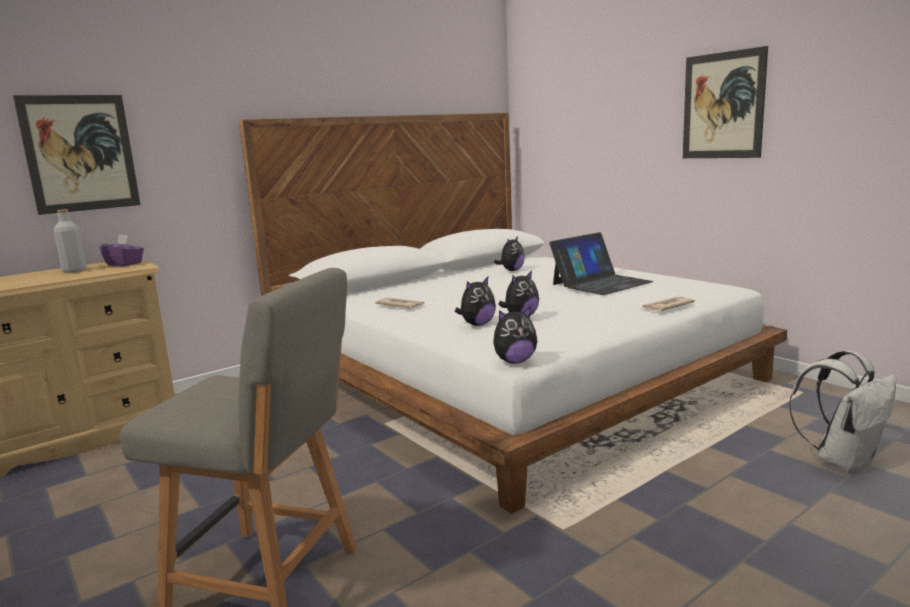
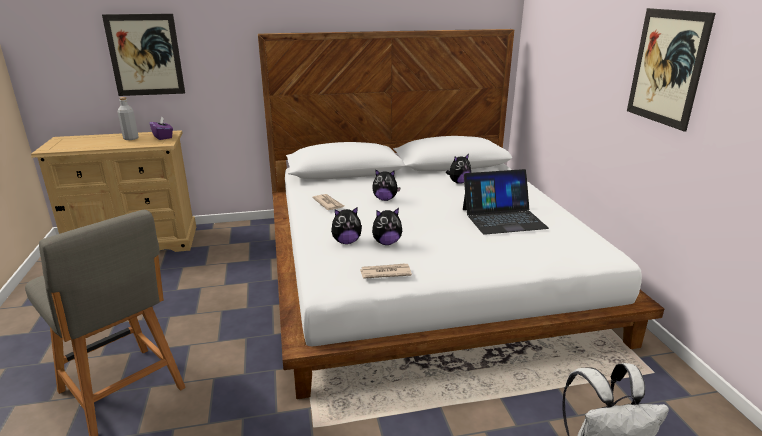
camera: 25 degrees right, 10 degrees up
plush toy [493,306,537,364] -> plush toy moved to [372,169,401,201]
newspaper [640,297,695,311] -> newspaper moved to [360,263,412,279]

